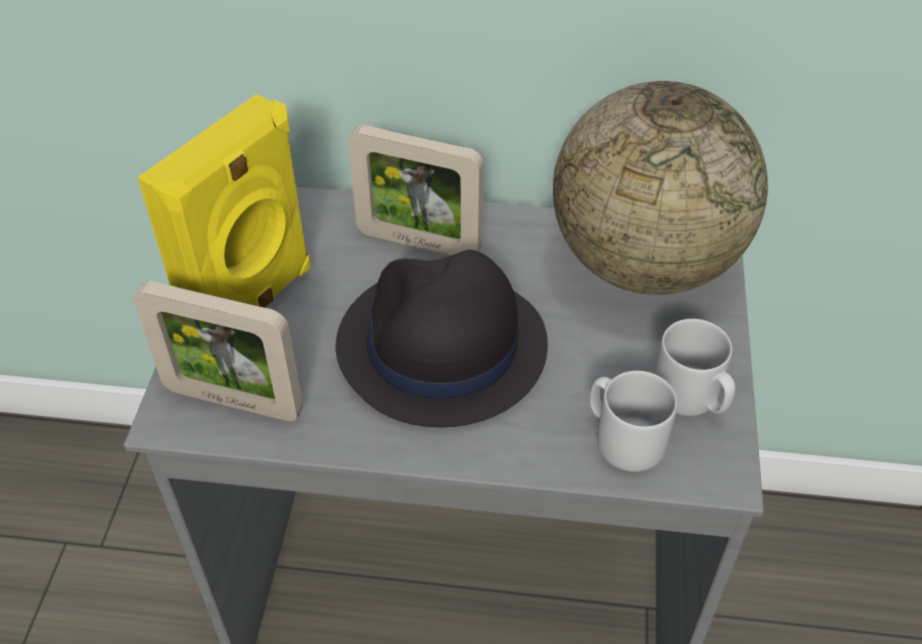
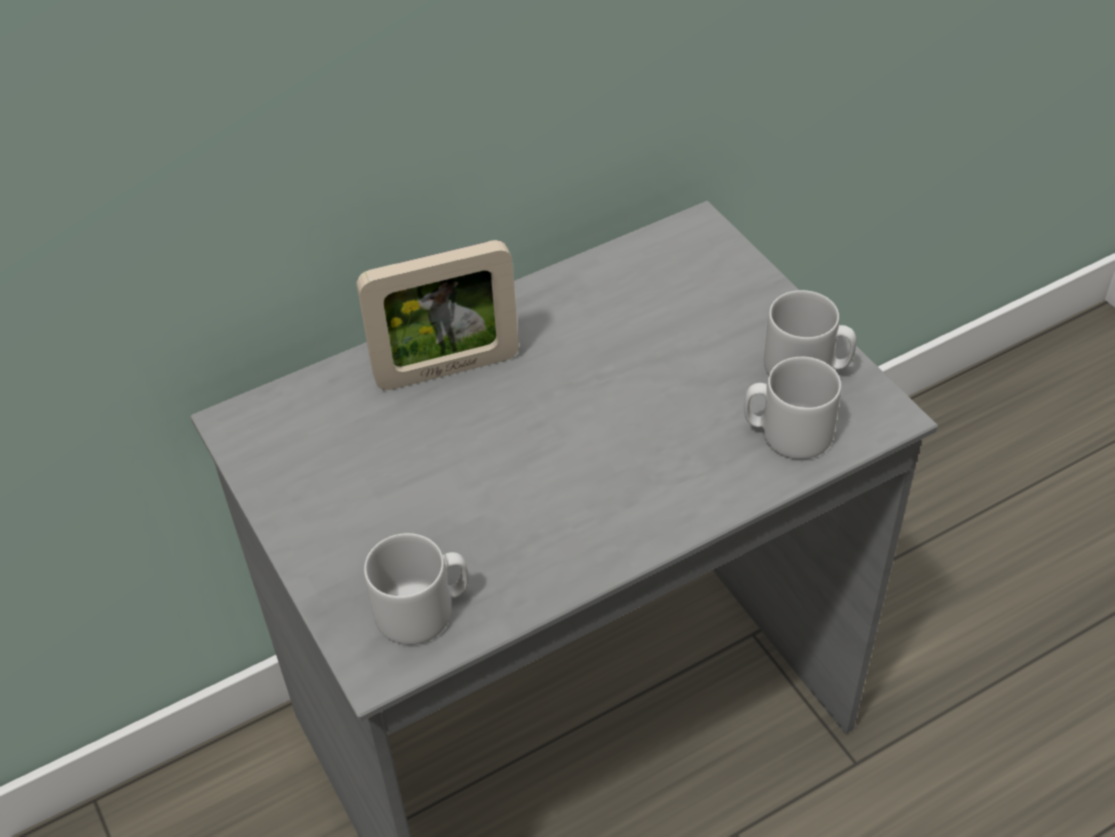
camera: 35 degrees left, 0 degrees up
picture frame [133,281,303,421] -> grey mug [364,533,469,645]
yellow speaker [138,94,311,308] -> none
black hat [336,250,548,427] -> none
globe [553,81,768,295] -> none

